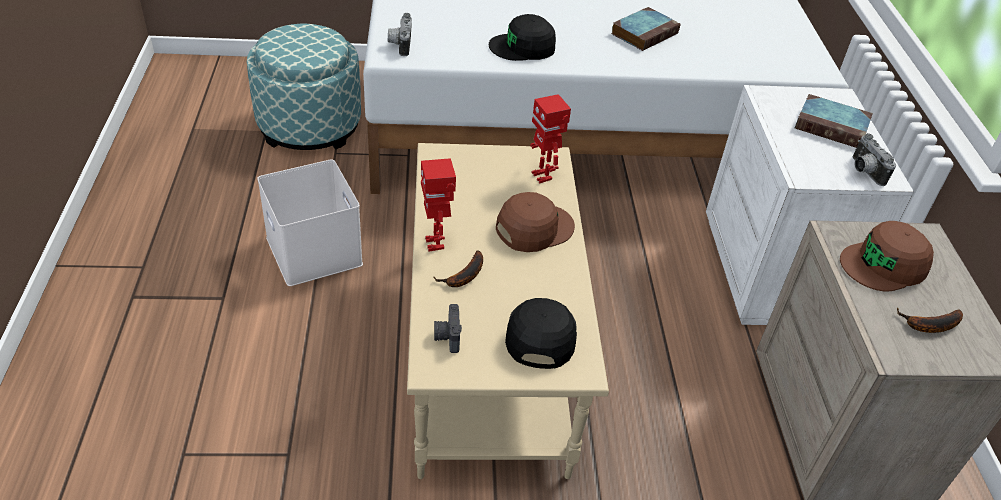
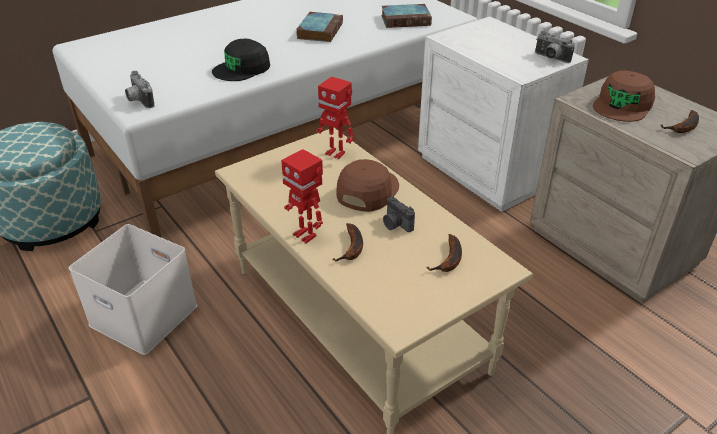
camera: 30 degrees left, 5 degrees down
camera [434,304,462,353] -> camera moved to [383,197,415,232]
black cap [505,298,577,369] -> banana [426,234,462,272]
book [795,94,873,148] -> book moved to [381,4,432,28]

